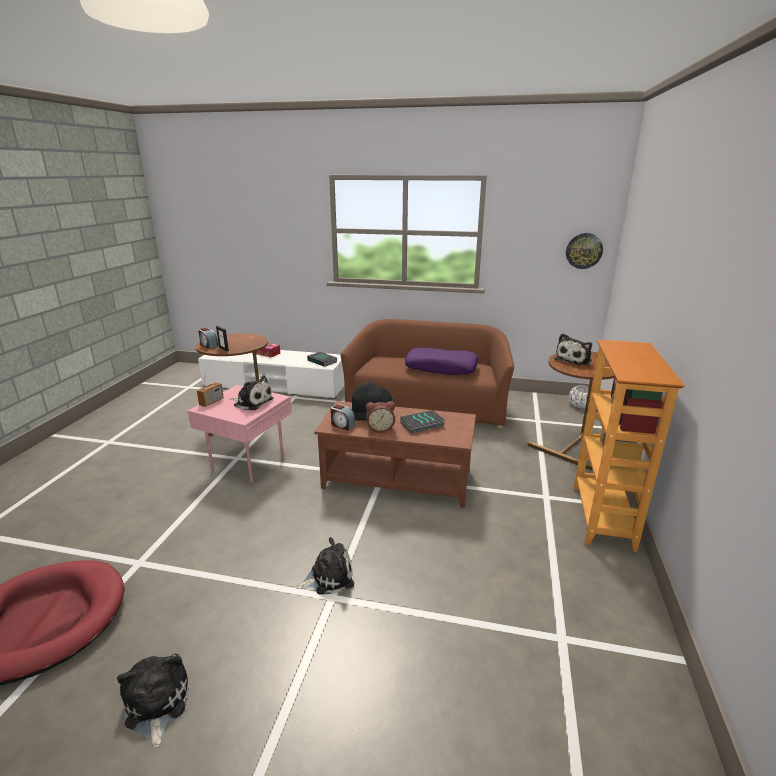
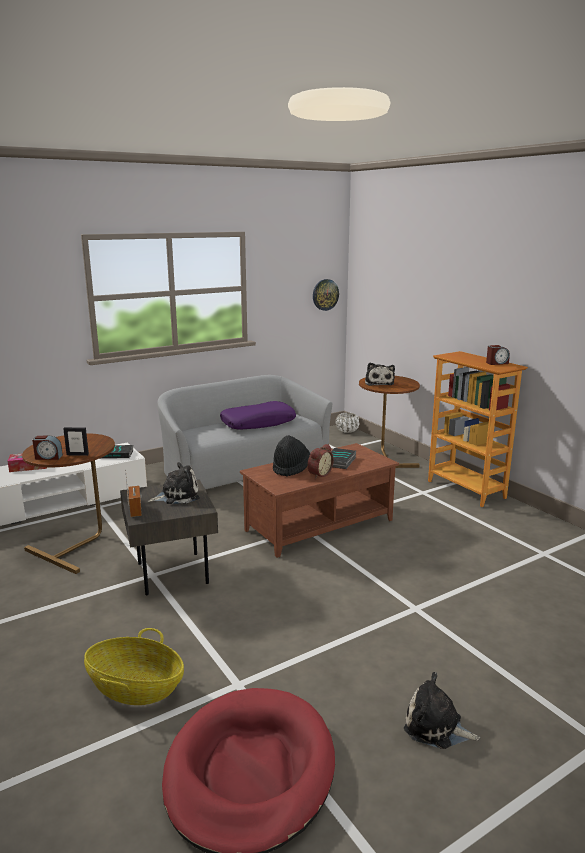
camera: 45 degrees left, 5 degrees down
pink side table [188,385,292,482] -> grey side table [120,480,218,595]
plush toy [296,537,354,595] -> none
alarm clock [331,404,355,431] -> alarm clock moved to [486,345,510,365]
brown sofa [340,319,514,429] -> grey sofa [157,375,332,490]
none -> basket [84,628,184,705]

